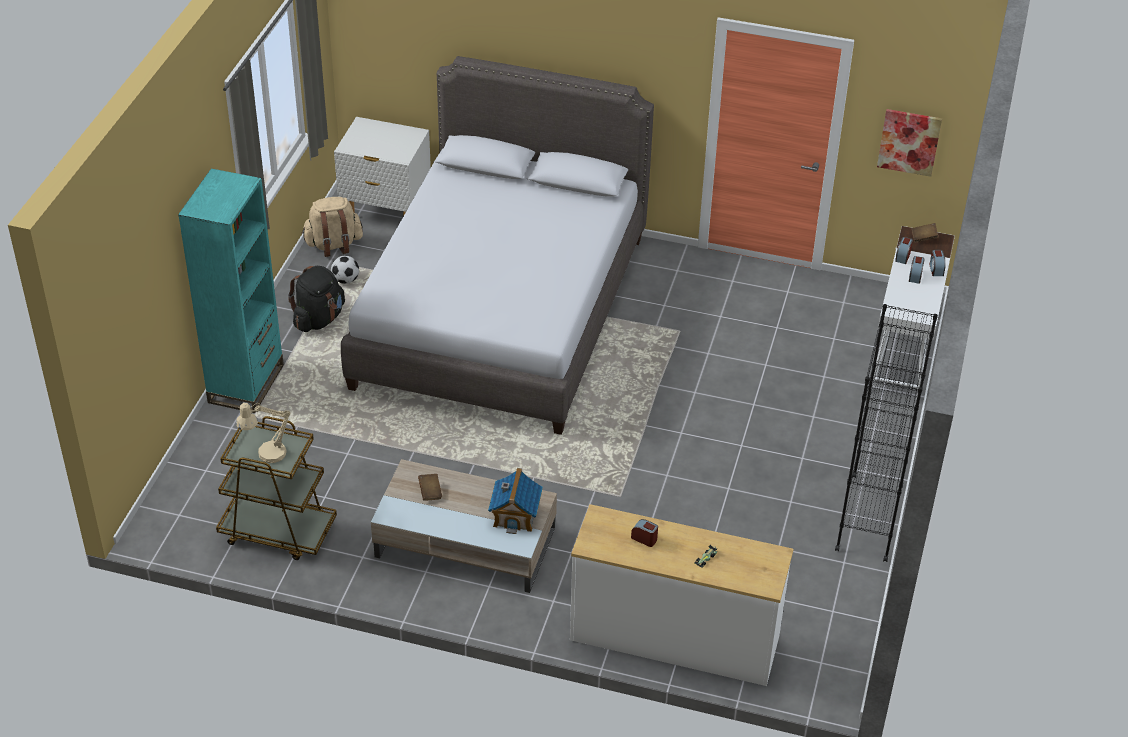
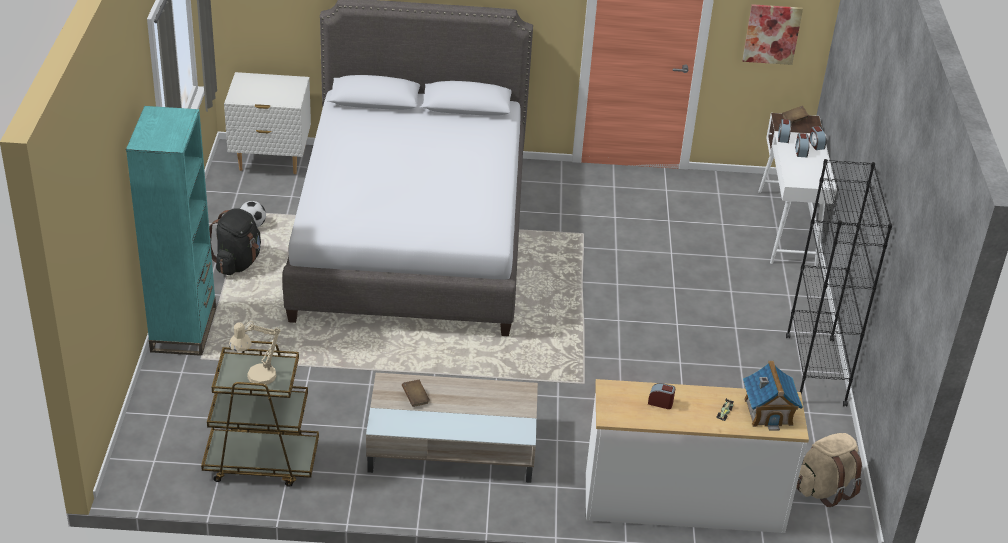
camera: 15 degrees left, 5 degrees down
beige backpack [302,197,363,257] -> beige backpack moved to [796,433,862,507]
toy house [488,468,543,534] -> toy house moved to [743,360,803,431]

